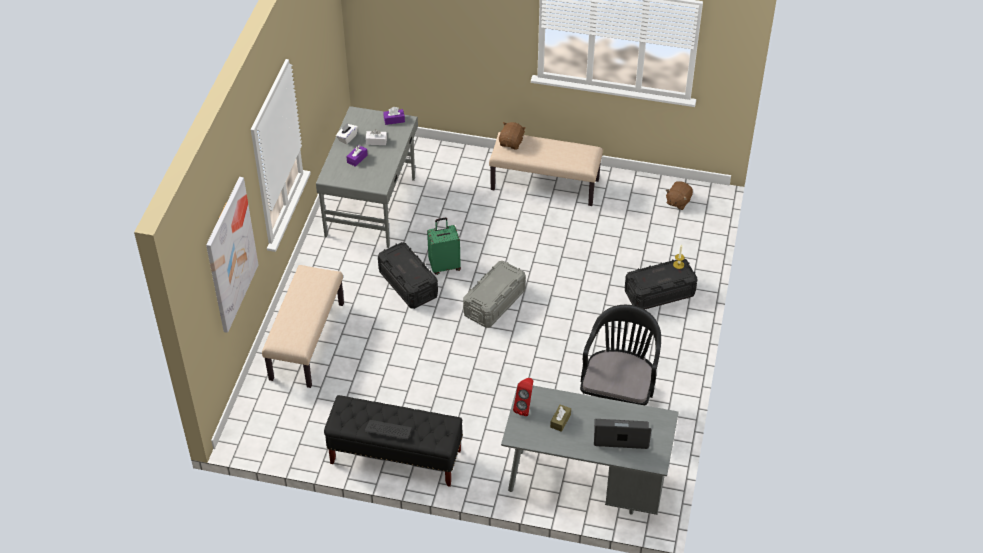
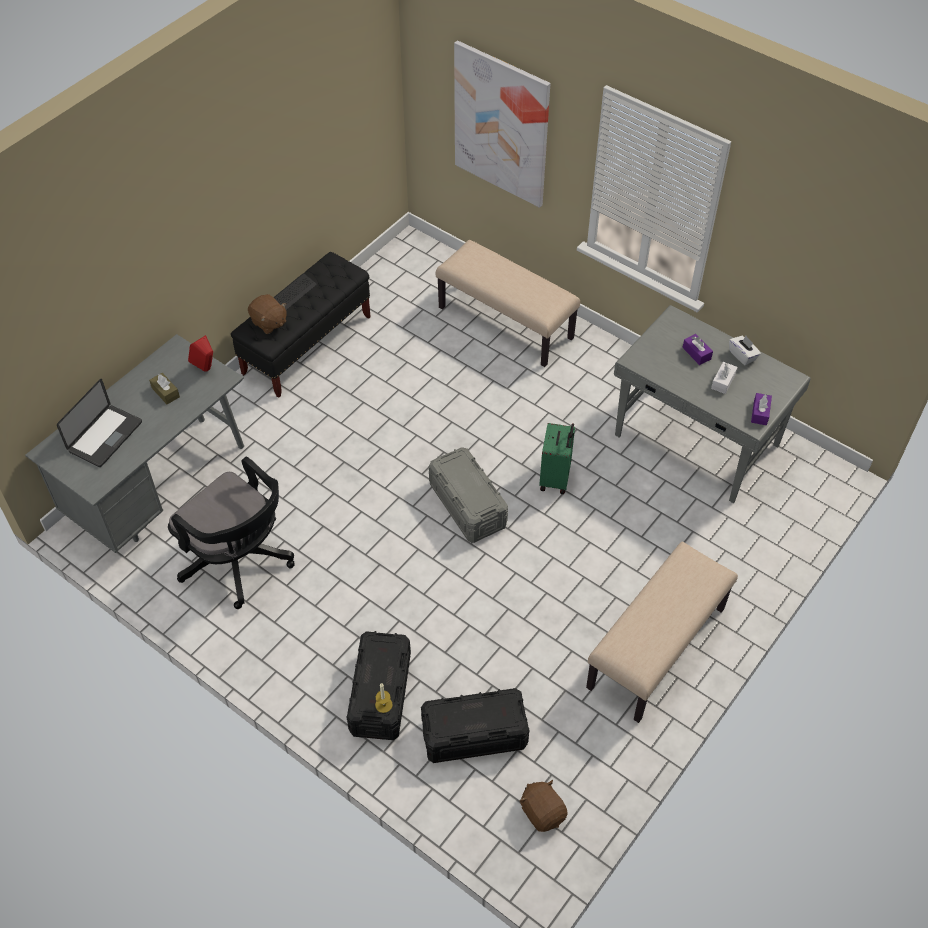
camera: 115 degrees right, 5 degrees up
black storage box [378,242,438,309] -> black storage box moved to [421,688,529,763]
brown plush toy [499,122,526,149] -> brown plush toy moved to [248,294,287,334]

